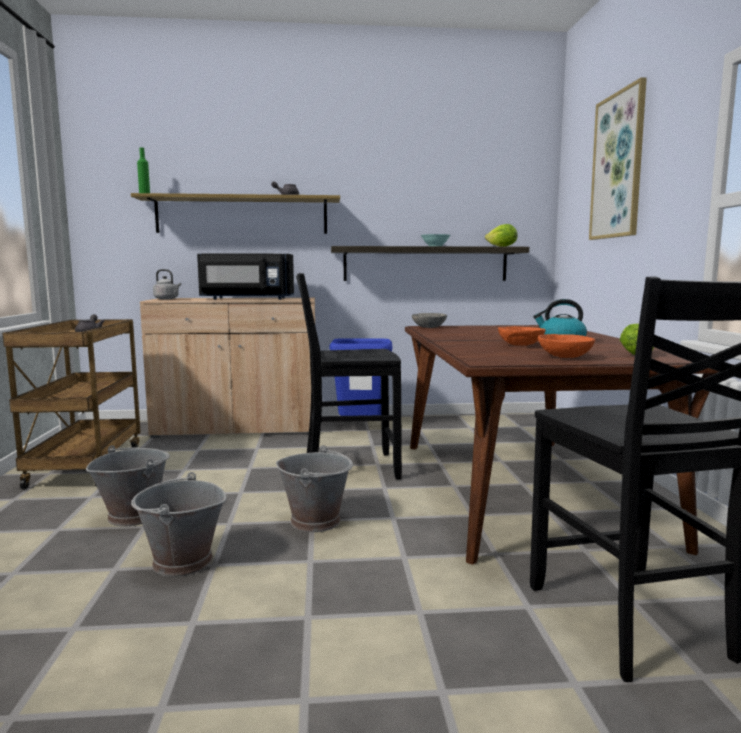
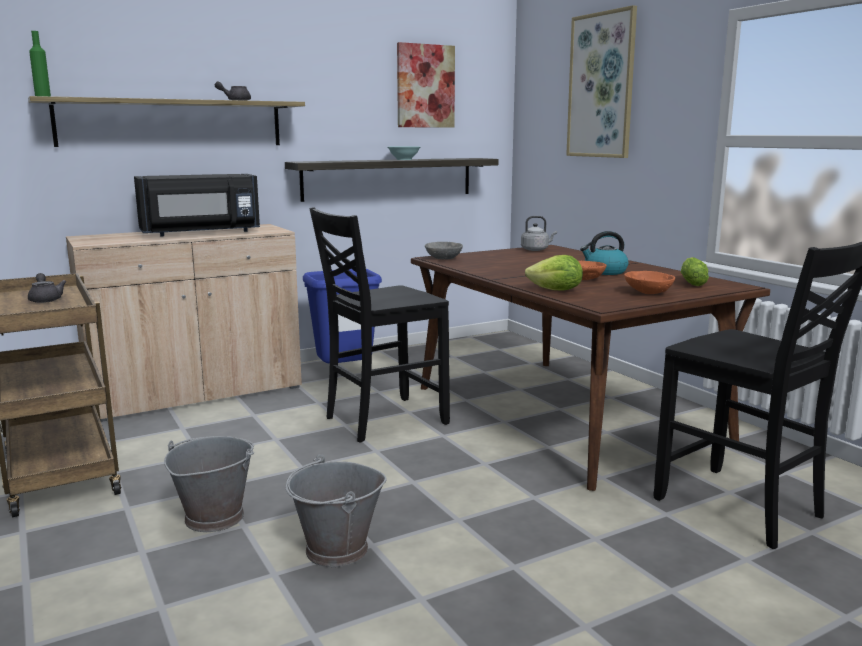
camera: 25 degrees left, 5 degrees up
grey kettle [153,269,181,299] -> grey kettle moved to [521,216,557,251]
grey bucket [276,445,353,532] -> none
lettuce [485,224,518,247] -> lettuce moved to [525,255,583,290]
none -> picture [397,42,455,128]

